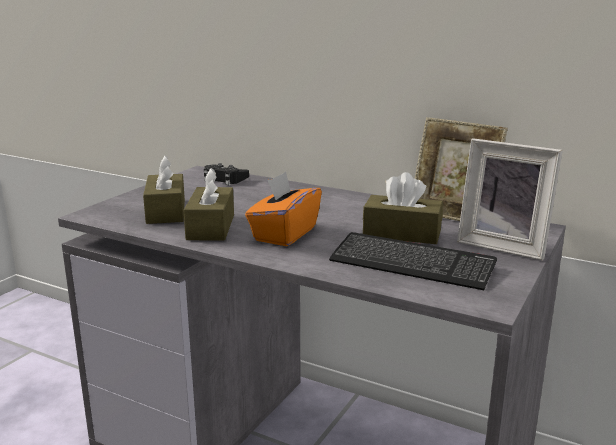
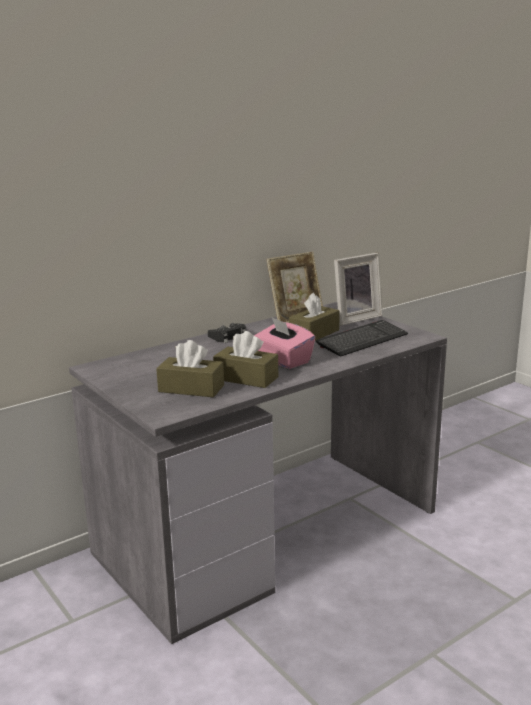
camera: 65 degrees left, 0 degrees up
black game controller [204,163,249,185] -> black game controller moved to [208,323,246,343]
orange tissue box [245,172,322,246] -> pink tissue box [254,317,315,369]

